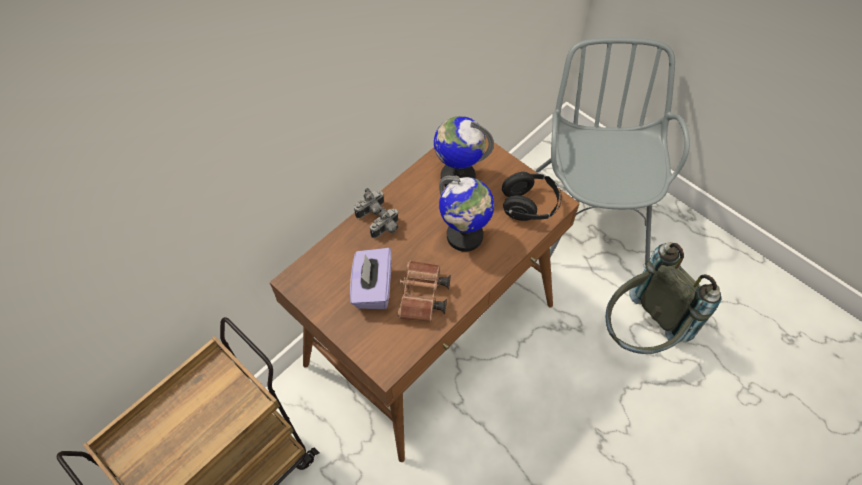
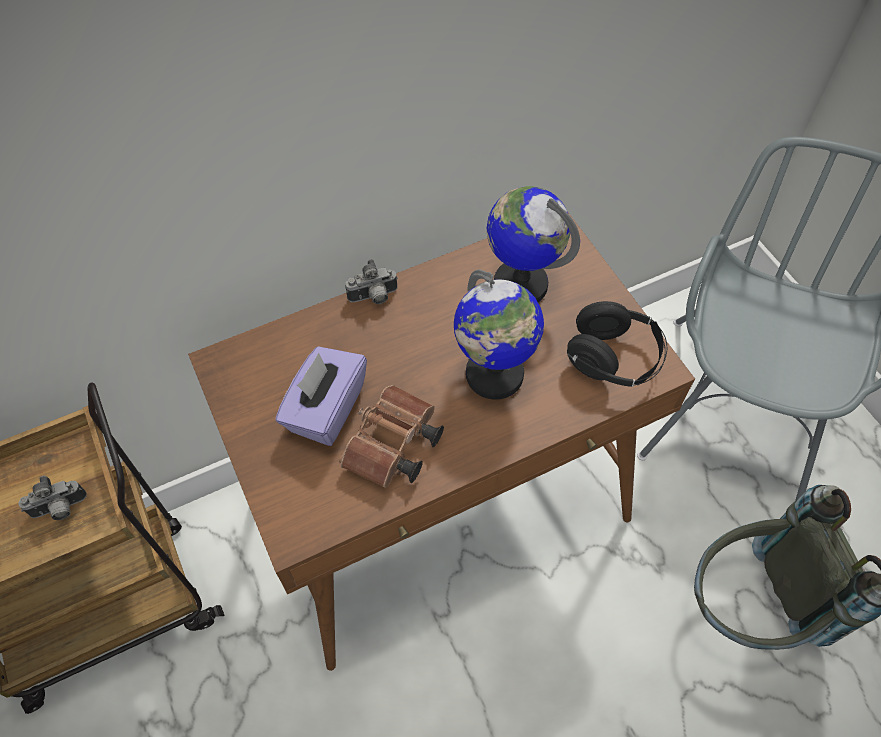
camera: 20 degrees right, 0 degrees up
camera [370,207,399,238] -> camera moved to [18,476,87,520]

